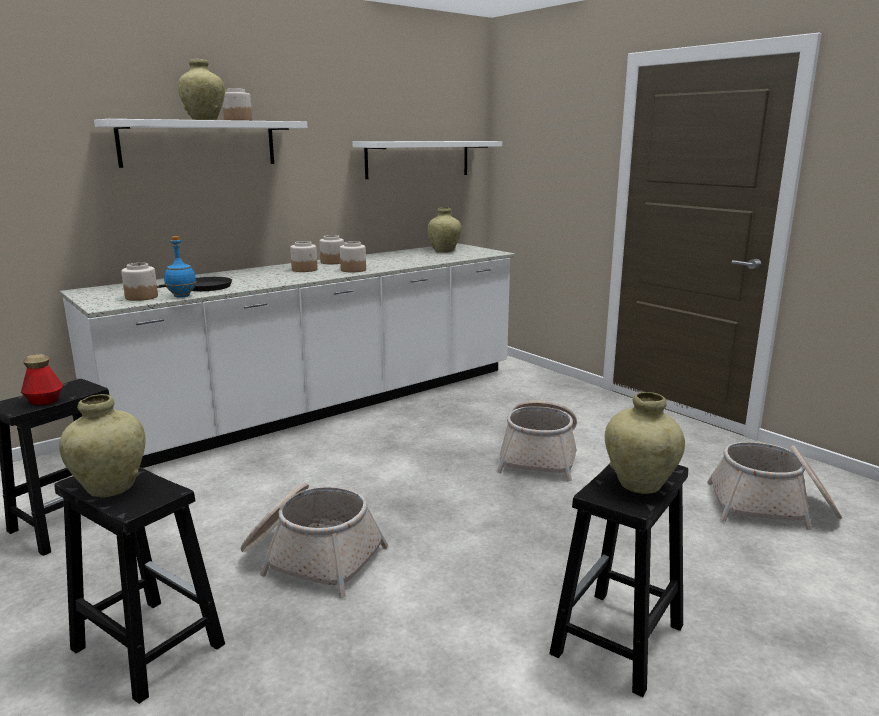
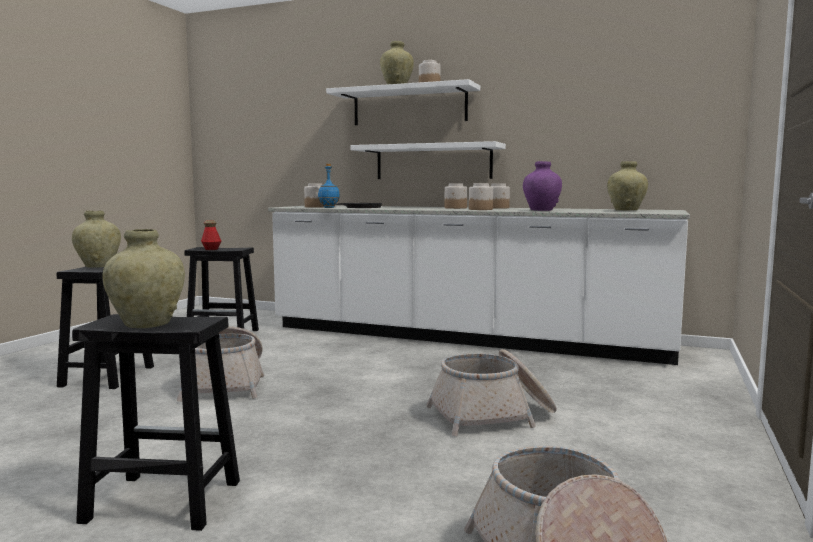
camera: 60 degrees right, 10 degrees down
white shelf [353,141,502,179] -> white shelf moved to [350,141,506,179]
none -> purple vase [523,161,562,211]

